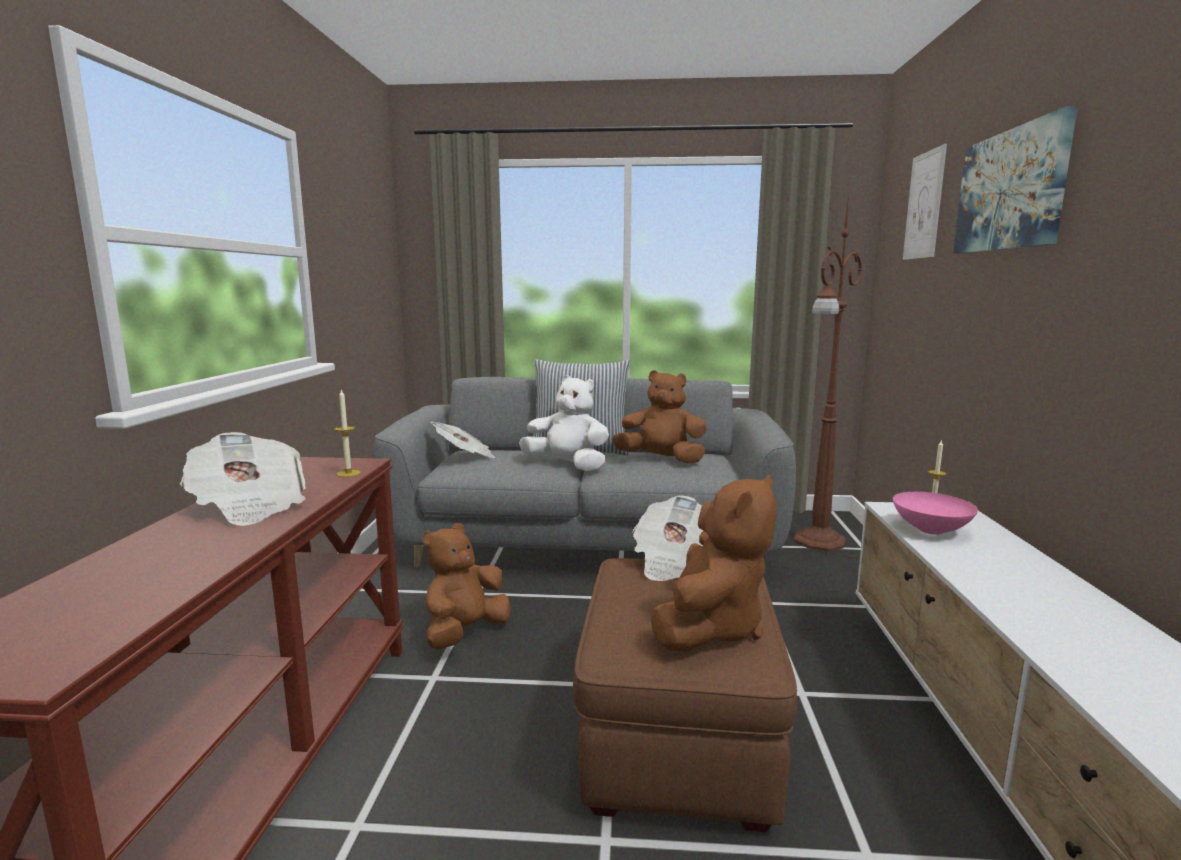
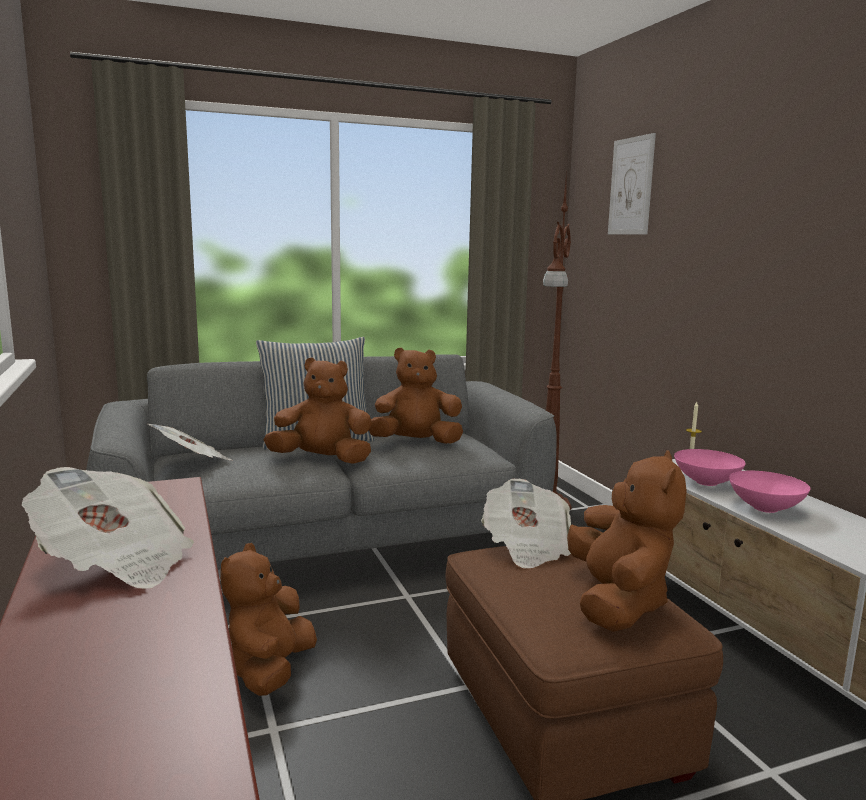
camera: 25 degrees left, 0 degrees up
candle [334,390,361,477] -> none
white plush toy [519,375,609,471] -> brown plush toy [263,357,372,464]
picture [953,106,1078,254] -> none
none -> pink bowl [729,471,810,513]

